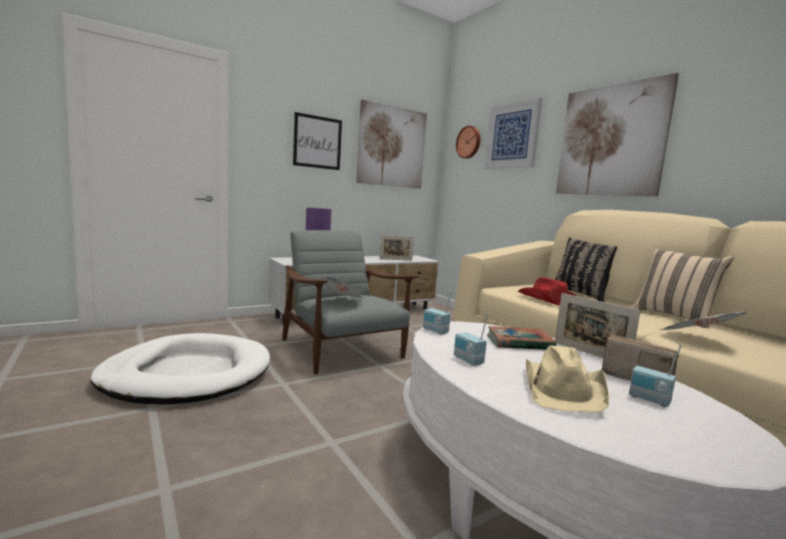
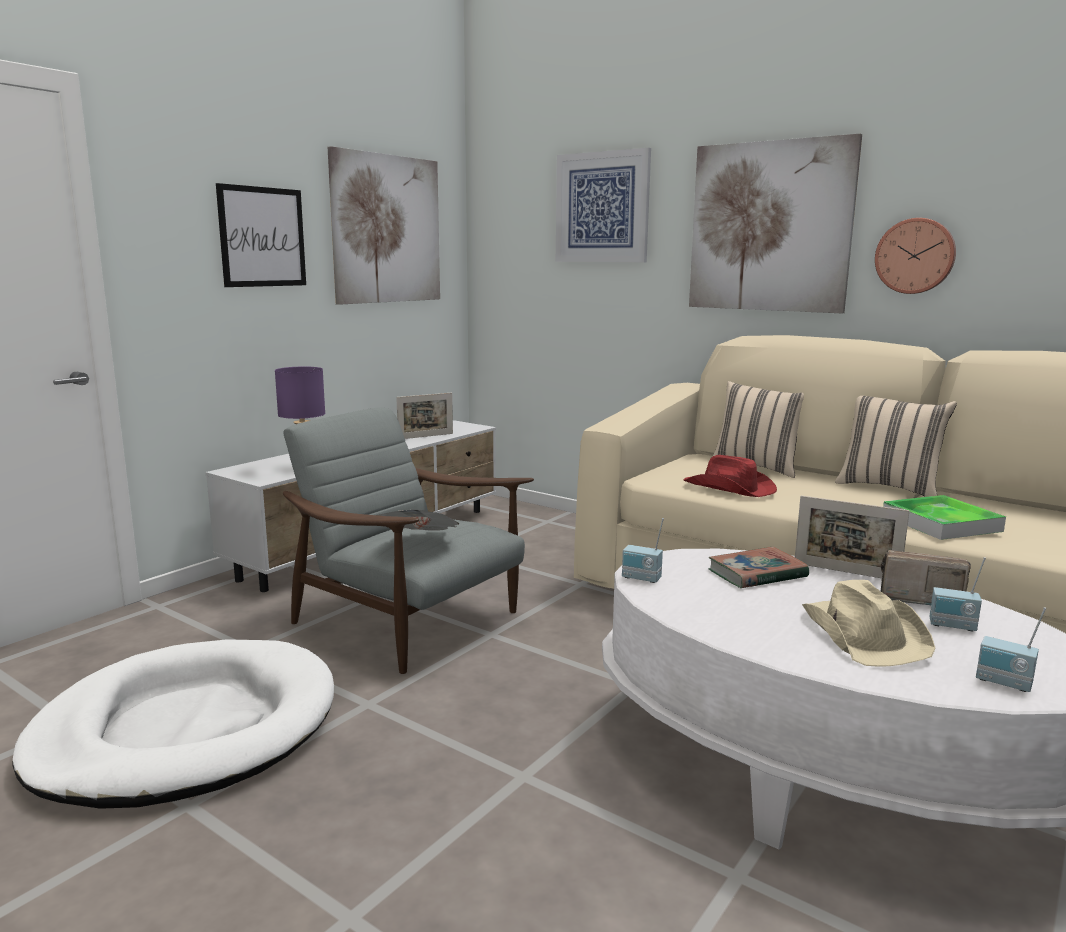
camera: 20 degrees left, 5 degrees up
radio [454,313,488,366] -> radio moved to [976,607,1046,692]
wall clock [456,126,480,159] -> wall clock moved to [875,218,956,294]
black pillow [555,237,617,302] -> beige pillow [712,381,804,478]
newspaper [659,311,747,330] -> tray [883,495,1006,540]

